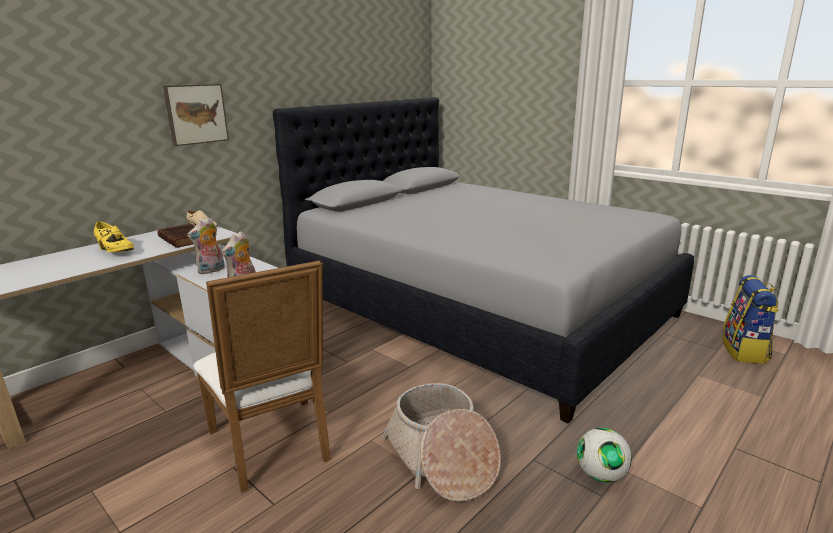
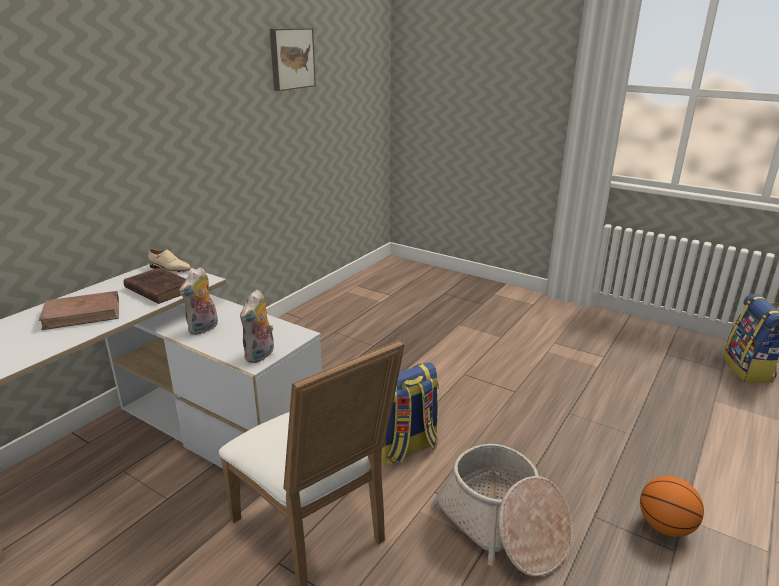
camera: 10 degrees left, 5 degrees up
yellow shoe [94,221,134,252] -> brown book [39,291,119,330]
picture [163,84,229,146] -> picture moved to [270,28,316,91]
grey bed [273,97,694,423] -> none
football [577,428,632,483] -> basketball [640,476,704,537]
none -> backpack [381,362,439,466]

